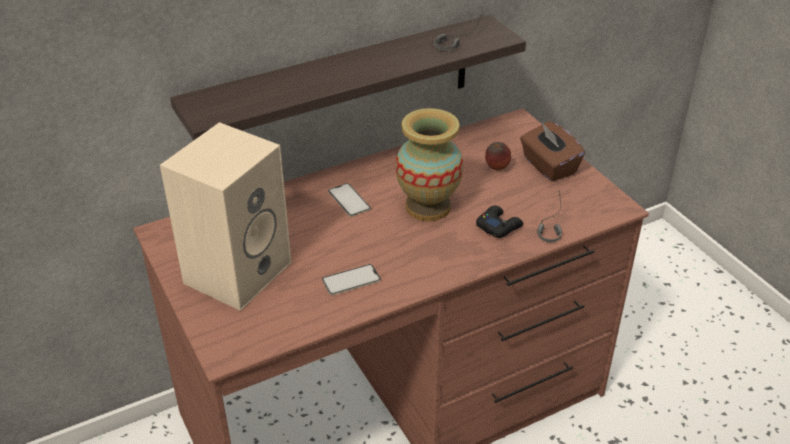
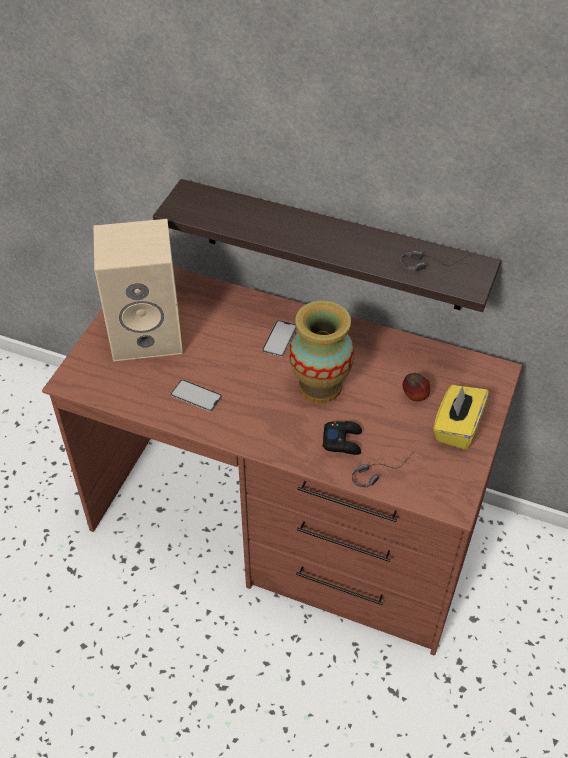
camera: 50 degrees right, 10 degrees up
brown tissue box [520,121,585,181] -> yellow tissue box [433,385,489,450]

